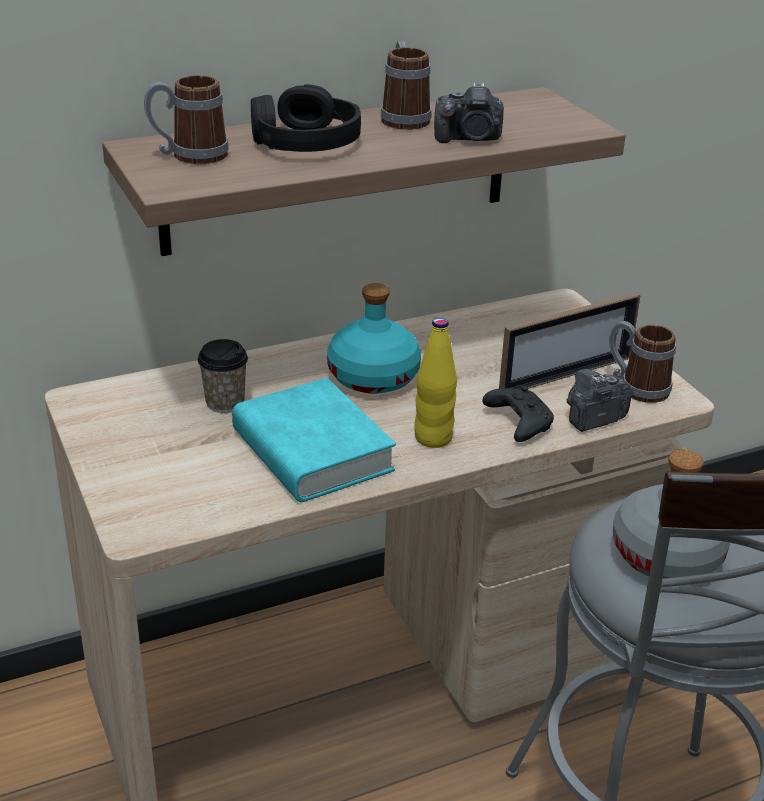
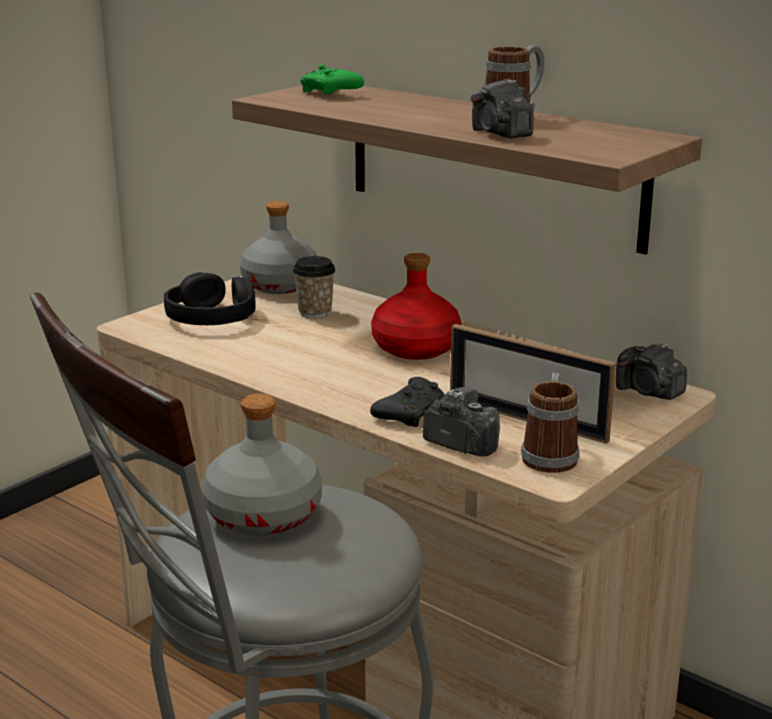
camera: 65 degrees right, 10 degrees down
mug [144,75,229,164] -> green game controller [300,64,364,94]
turquoise book [232,378,396,502] -> none
black headphones [251,84,361,152] -> black headphones moved to [164,272,256,325]
turquoise bottle [327,283,421,394] -> red bottle [371,253,462,360]
yellow bottle [414,317,457,448] -> none
none -> grey bottle [240,201,317,294]
none -> camera [616,342,687,400]

